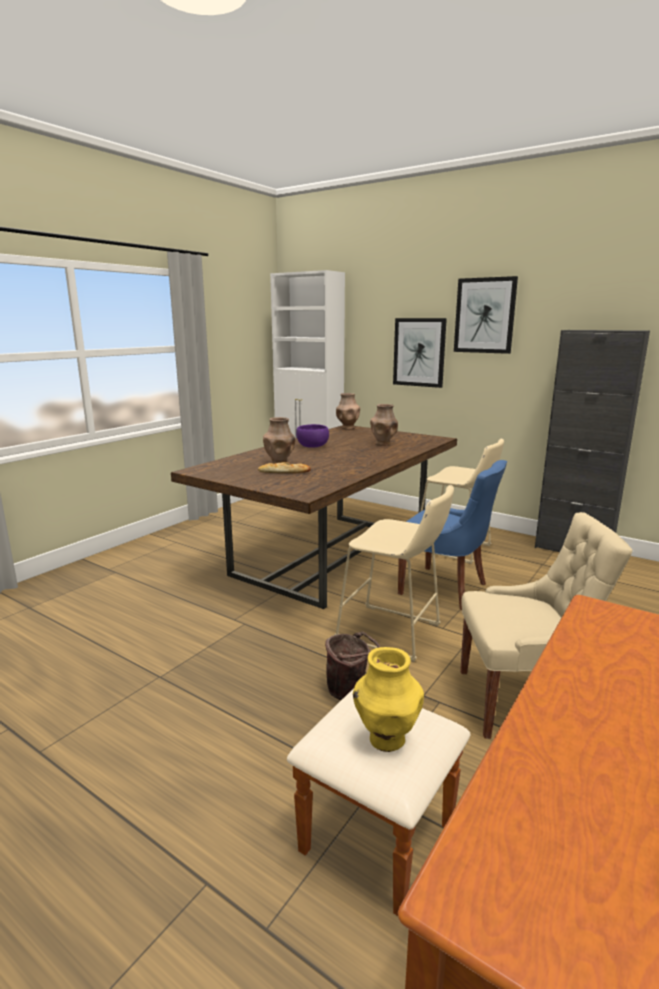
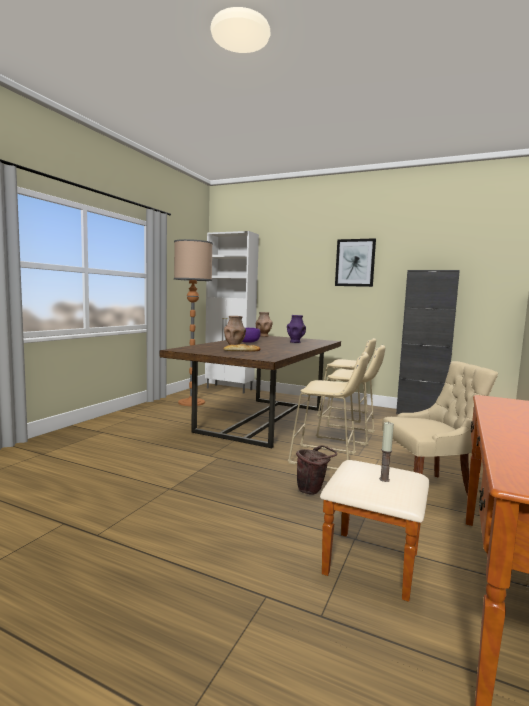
camera: 10 degrees left, 10 degrees down
yellow vase [353,647,424,752] -> candle [379,421,394,482]
brown vase [370,404,398,446] -> purple vase [287,315,306,343]
picture [393,318,447,388] -> none
blue chair [398,460,507,610] -> beige stool [316,345,385,446]
none -> floor lamp [174,239,213,406]

